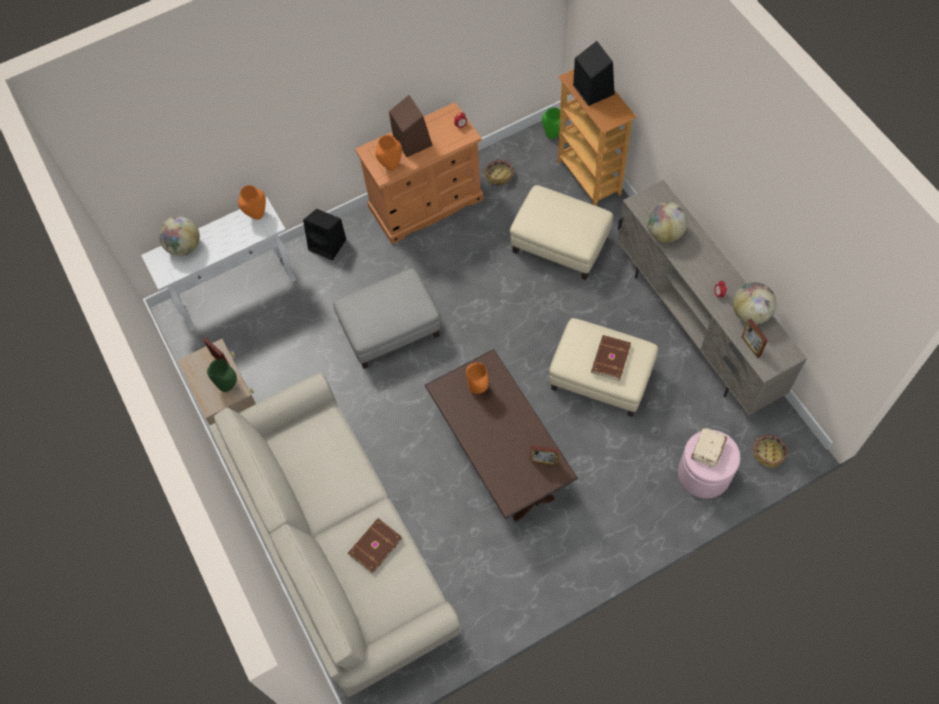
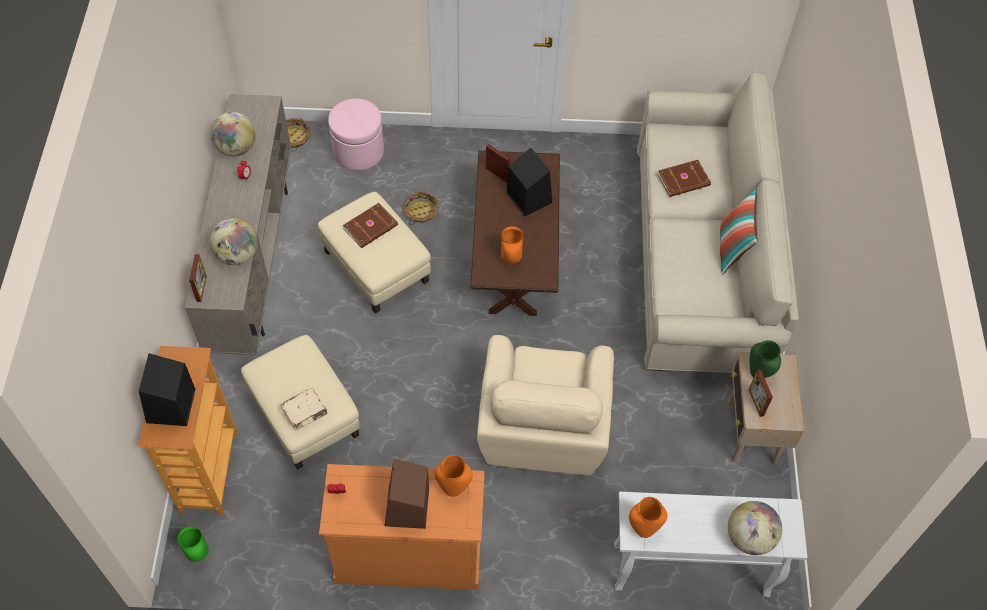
camera: 155 degrees left, 5 degrees down
black speaker [303,209,346,260] -> black speaker moved to [507,148,552,216]
grey ottoman [333,268,440,369] -> beige armchair [477,335,614,475]
basket [484,159,514,186] -> basket moved to [403,191,438,225]
beige book [691,427,727,467] -> beige book moved to [281,389,327,430]
picture frame [741,319,768,358] -> picture frame moved to [189,254,207,302]
none -> pillow [720,188,758,275]

